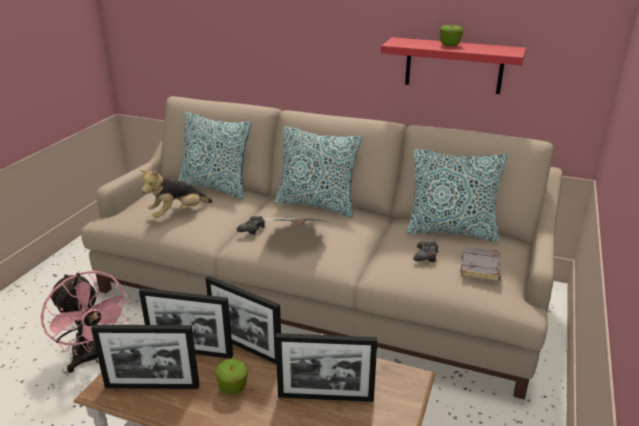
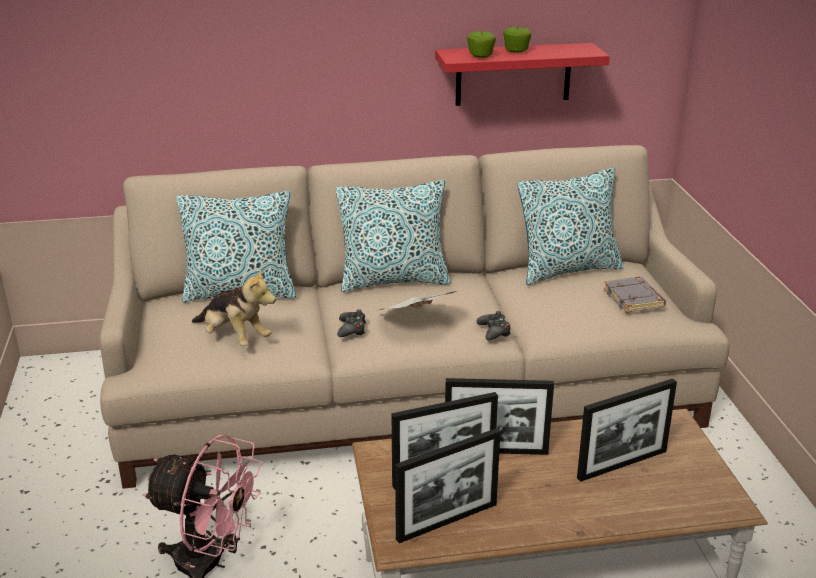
camera: 30 degrees left, 0 degrees up
plush toy [140,170,213,218] -> plush toy turned 75 degrees counterclockwise [192,268,276,346]
apple [215,358,248,395] -> apple moved to [467,31,496,58]
black game controller [413,241,438,262] -> black game controller moved to [476,311,511,340]

